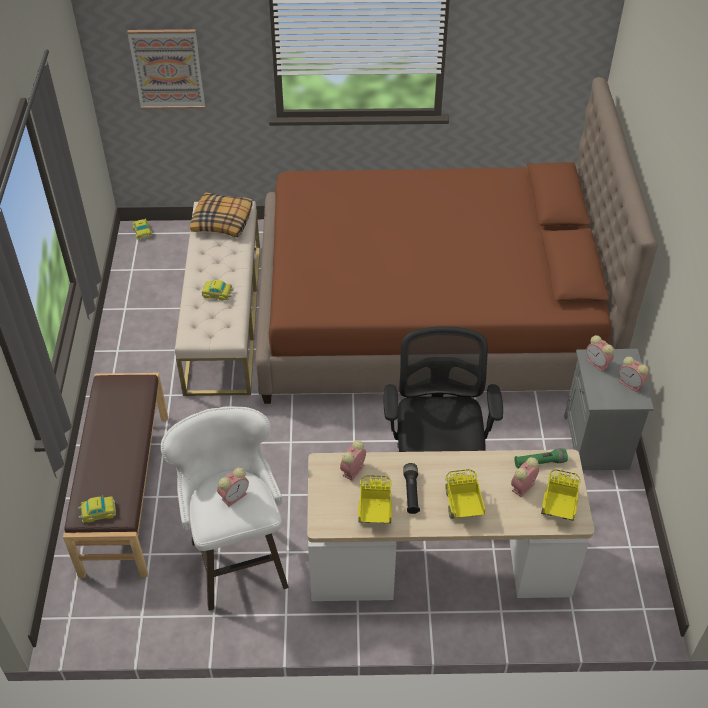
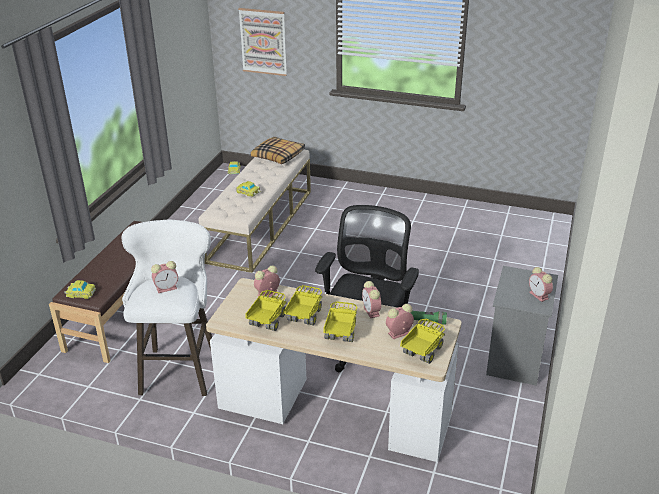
camera: 20 degrees right, 15 degrees down
brown bed [256,77,658,404] -> none
black flashlight [403,463,420,514] -> toy truck [285,285,322,326]
alarm clock [586,335,614,372] -> alarm clock moved to [362,281,381,318]

